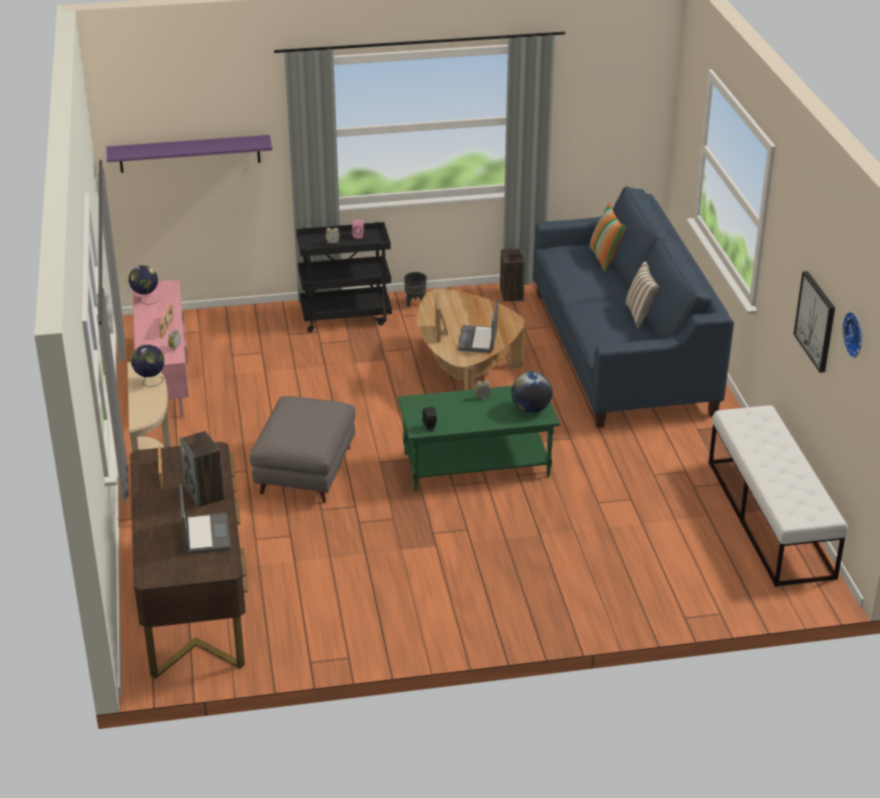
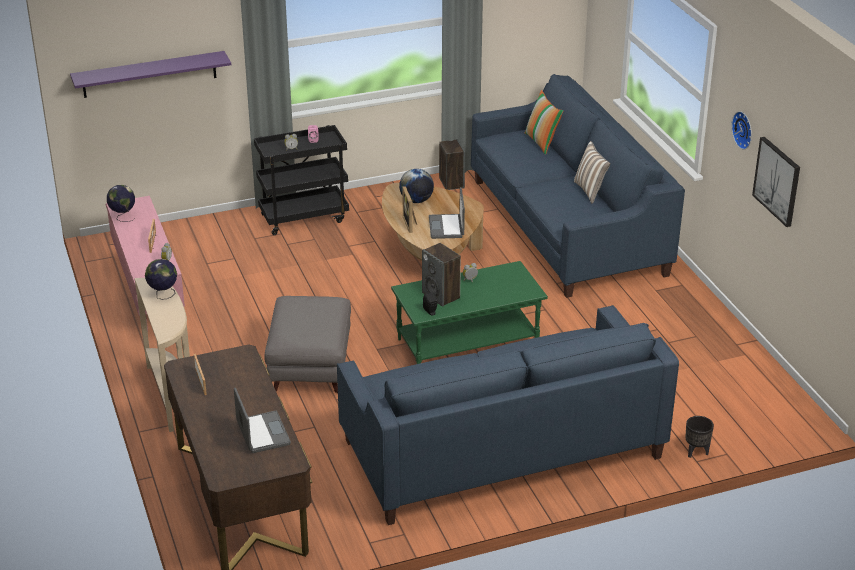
camera: 10 degrees left, 0 degrees up
speaker [179,431,225,507] -> speaker moved to [422,243,461,307]
black planter [404,272,427,307] -> black planter moved to [685,416,714,458]
globe [511,372,553,413] -> globe moved to [399,169,434,203]
white bench [709,405,848,587] -> none
wall clock [842,312,862,358] -> wall clock moved to [731,111,752,150]
none -> blue sofa [337,305,679,525]

